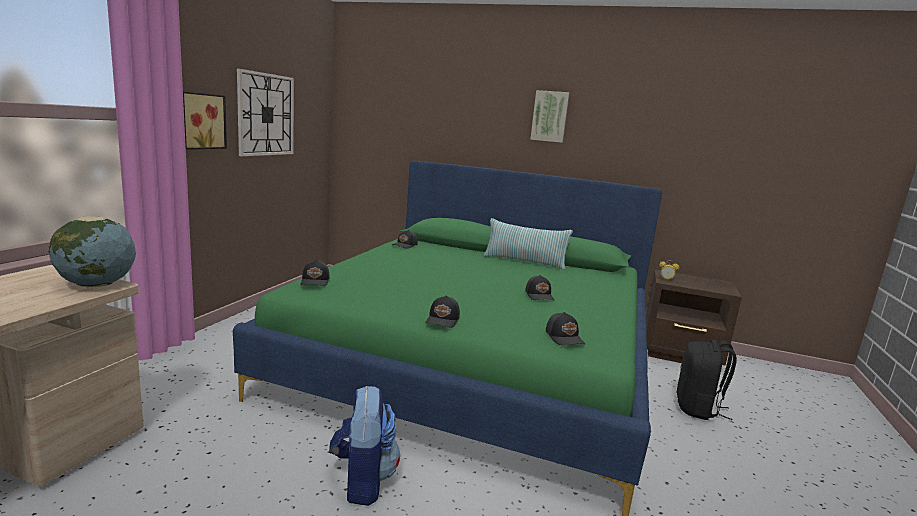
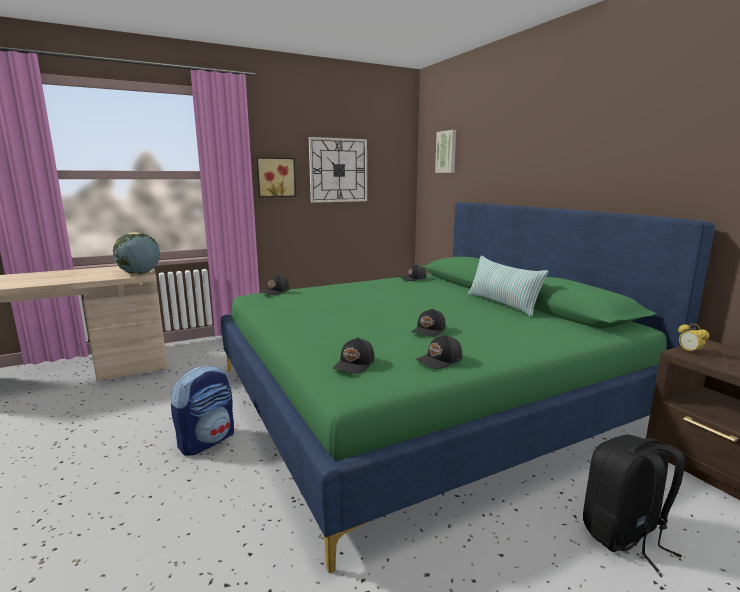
camera: 45 degrees right, 0 degrees up
black cap [425,295,460,328] -> black cap moved to [415,335,462,369]
picture [530,90,570,143] -> picture moved to [435,130,456,173]

